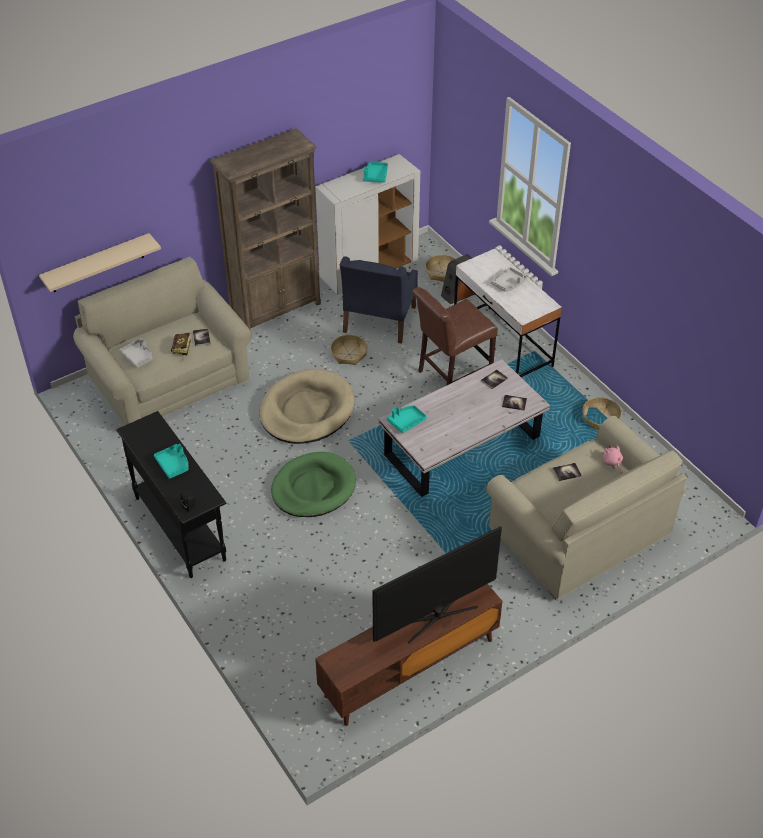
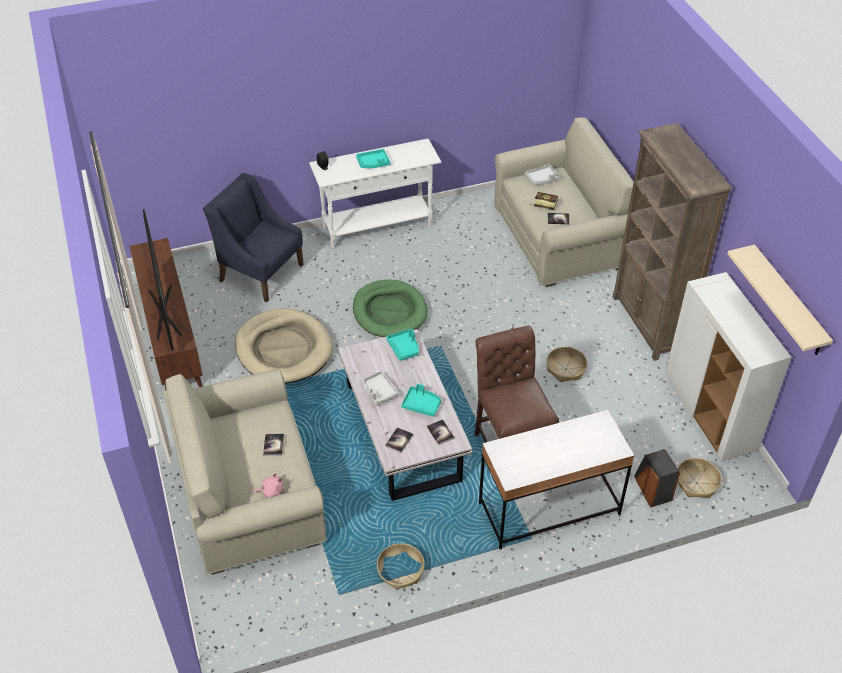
camera: 105 degrees right, 0 degrees up
beige shelf [39,233,161,292] -> beige shelf moved to [727,245,833,355]
black console table [116,411,226,578] -> white console table [309,139,441,248]
beige dog bed [259,369,354,444] -> beige dog bed moved to [235,308,333,383]
blue armchair [340,257,418,344] -> blue armchair moved to [203,173,304,302]
turquoise tray [363,162,388,183] -> turquoise tray moved to [401,383,441,417]
grey tray [491,267,527,292] -> grey tray moved to [363,371,399,406]

